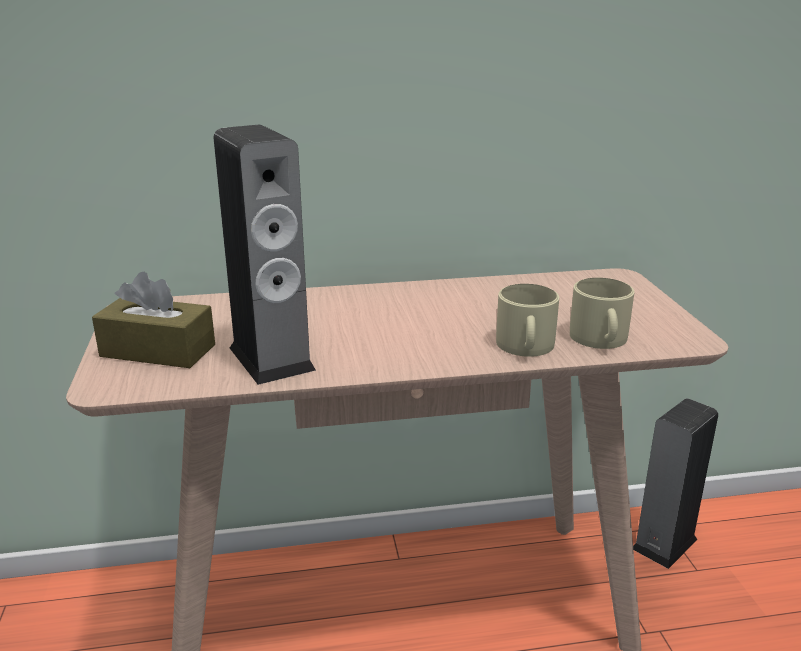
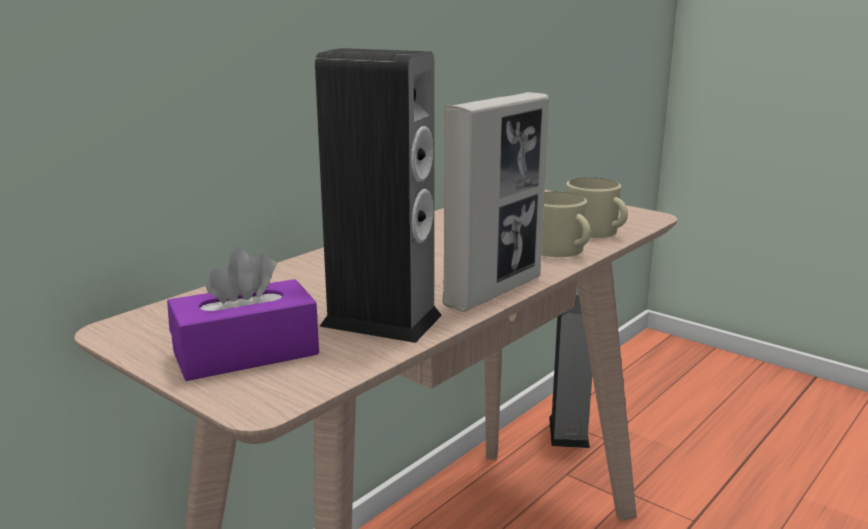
camera: 40 degrees left, 5 degrees down
brown tissue box [92,272,215,368] -> purple tissue box [167,248,319,381]
none -> picture frame [443,92,549,312]

